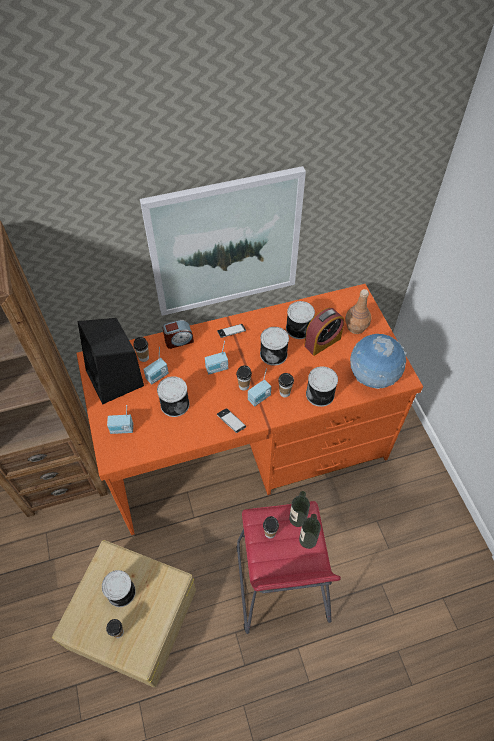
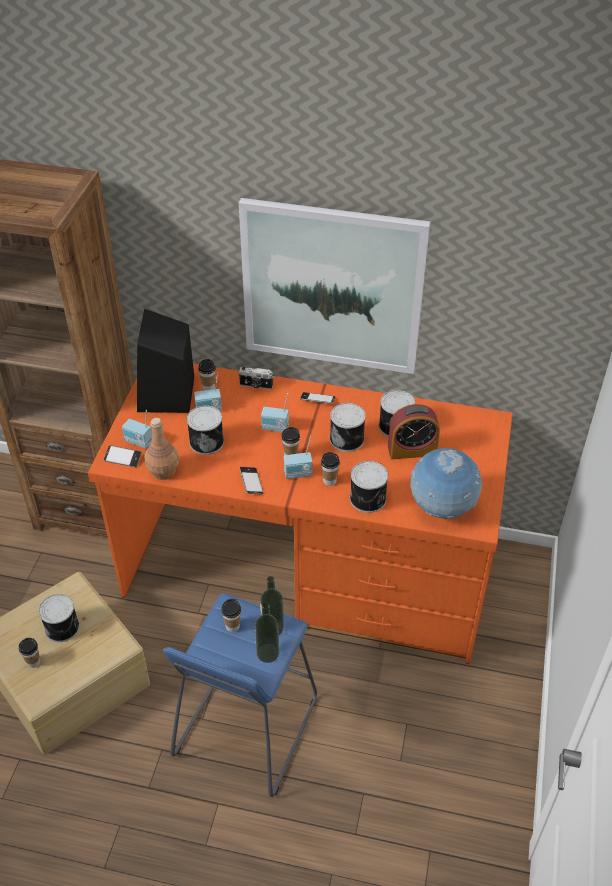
camera: 30 degrees right, 10 degrees down
alarm clock [162,320,194,349] -> camera [238,367,274,390]
red stool [237,501,341,634] -> blue stool [163,593,317,797]
brown bottle [345,289,371,334] -> brown bottle moved to [145,418,179,480]
none -> phone [104,445,142,467]

